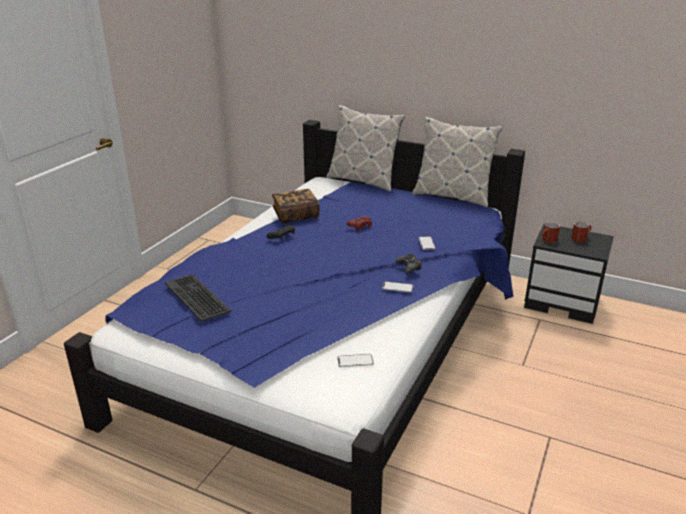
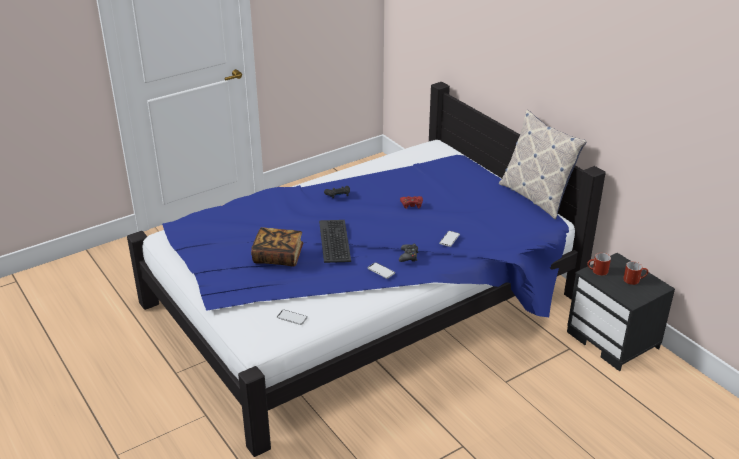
camera: 30 degrees right, 5 degrees up
keyboard [165,274,231,322] -> keyboard moved to [319,220,351,263]
book [272,189,320,223] -> book moved to [251,227,303,267]
pillow [326,105,405,192] -> none

